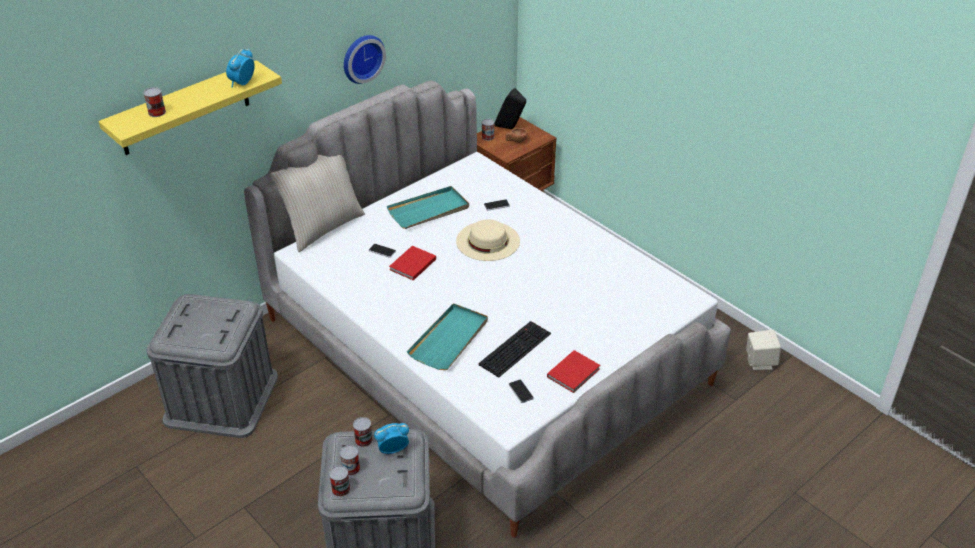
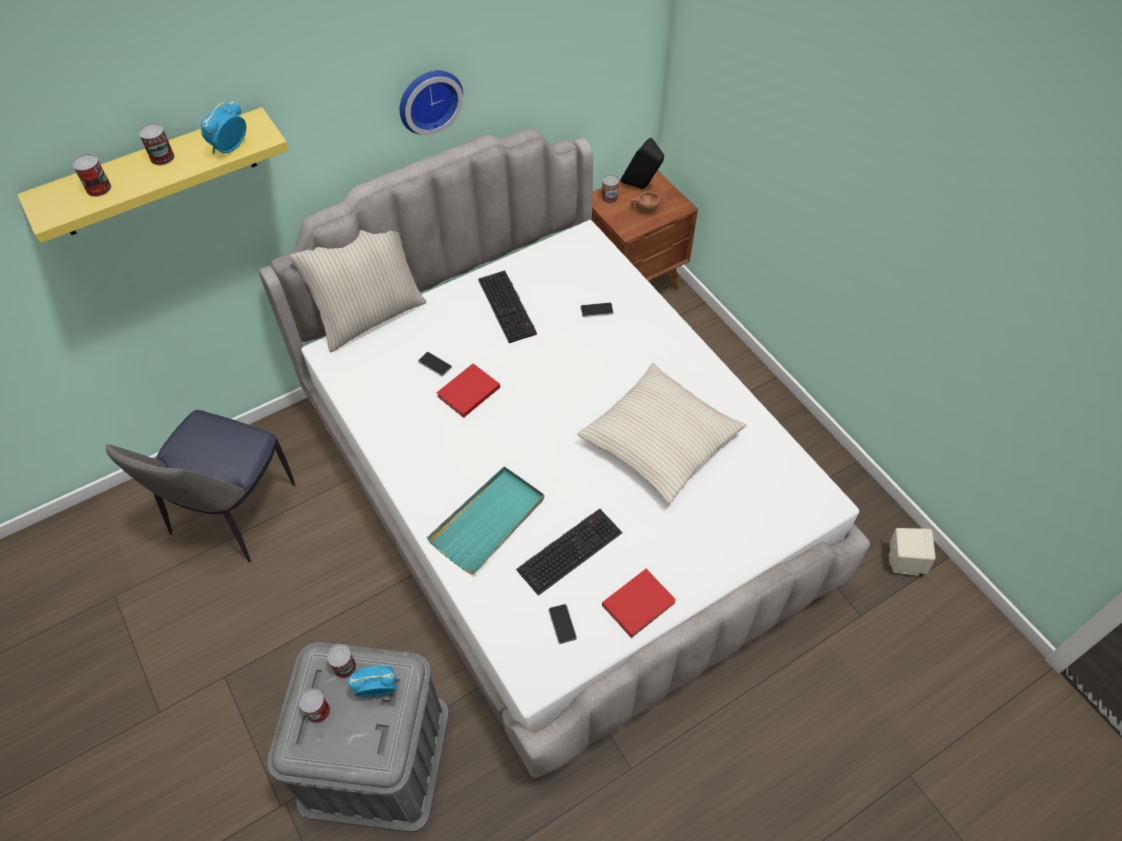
camera: 10 degrees right, 15 degrees up
grey storage box [146,294,278,438] -> chair [106,410,295,563]
can [329,465,350,497] -> can moved to [138,123,175,165]
turquoise tray [387,186,469,229] -> keyboard [478,270,537,343]
beige hat [456,219,520,261] -> none
none -> beige pillow [577,363,746,503]

